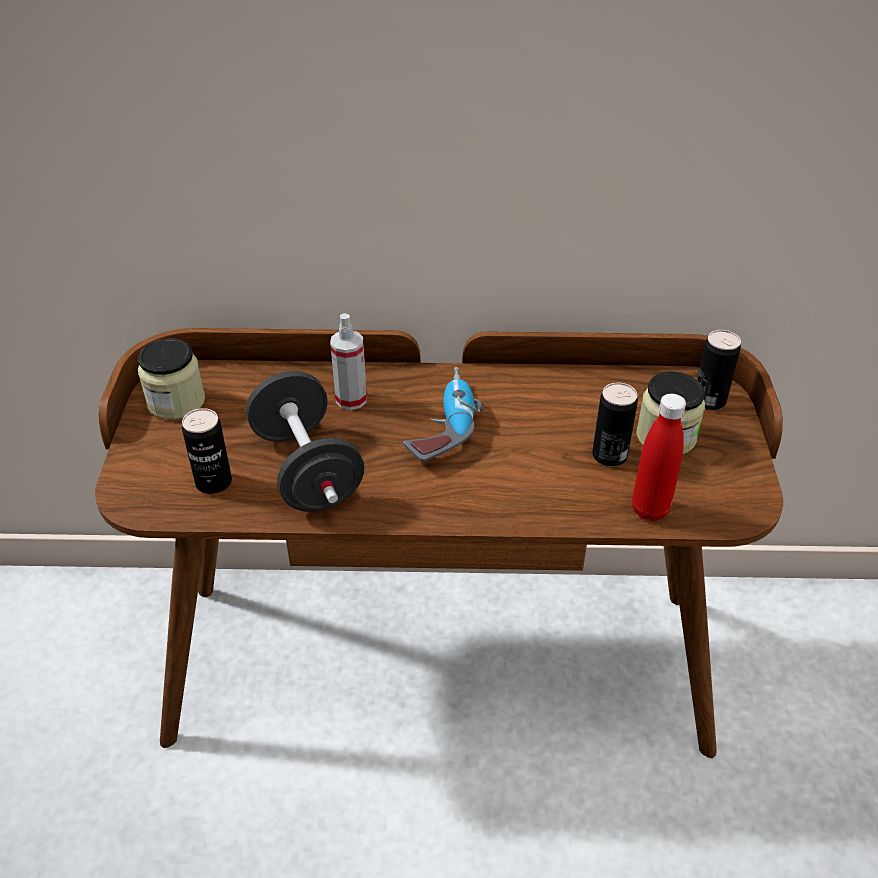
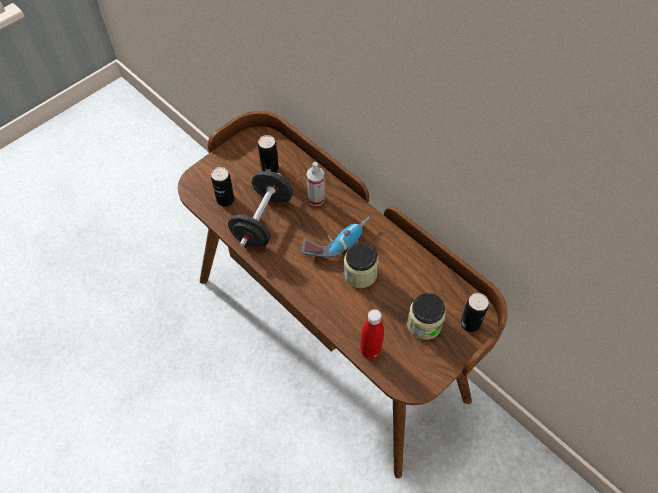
camera: 45 degrees right, 15 degrees up
jar [138,338,205,420] -> jar moved to [343,243,379,288]
can [592,382,638,466] -> can moved to [258,135,279,173]

